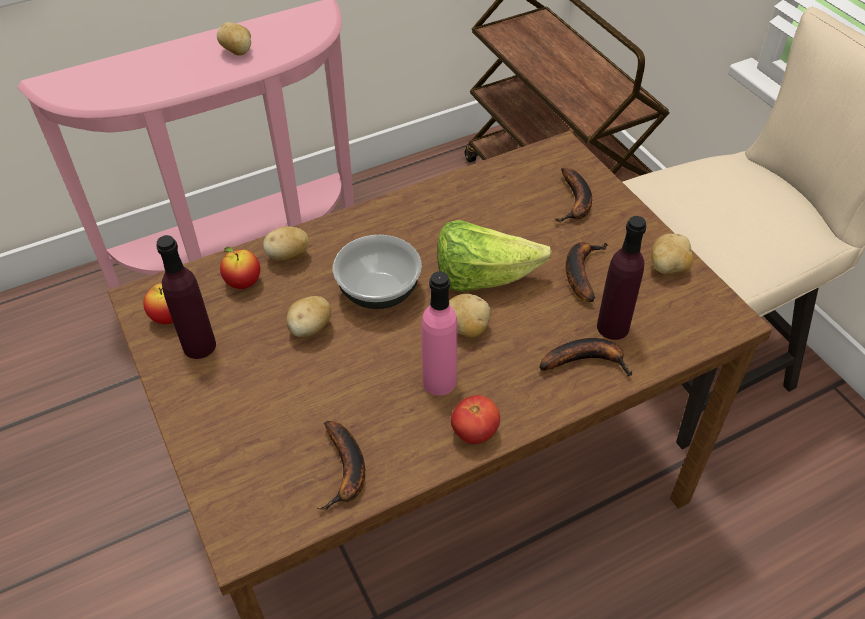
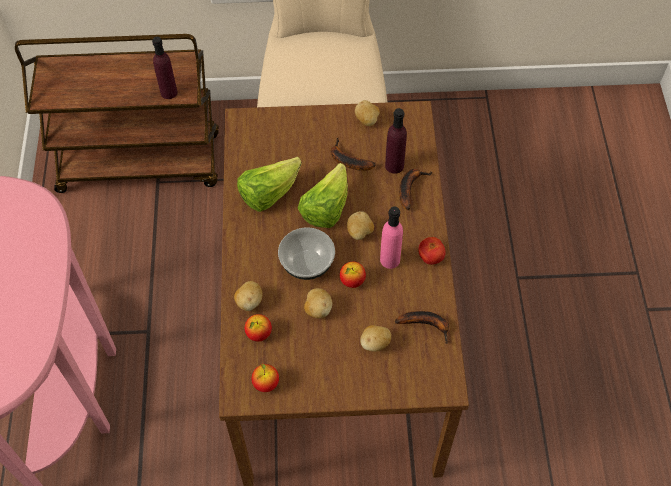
camera: 65 degrees left, 10 degrees up
purple bottle [156,235,216,359] -> purple bottle moved to [152,37,178,99]
potato [217,22,251,56] -> potato moved to [360,325,391,352]
banana [555,168,592,222] -> none
none -> lettuce [237,157,302,212]
none -> apple [340,262,366,288]

